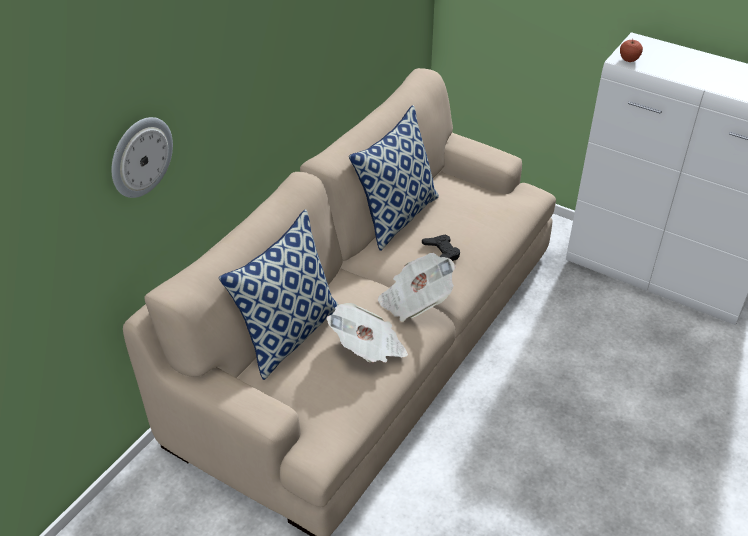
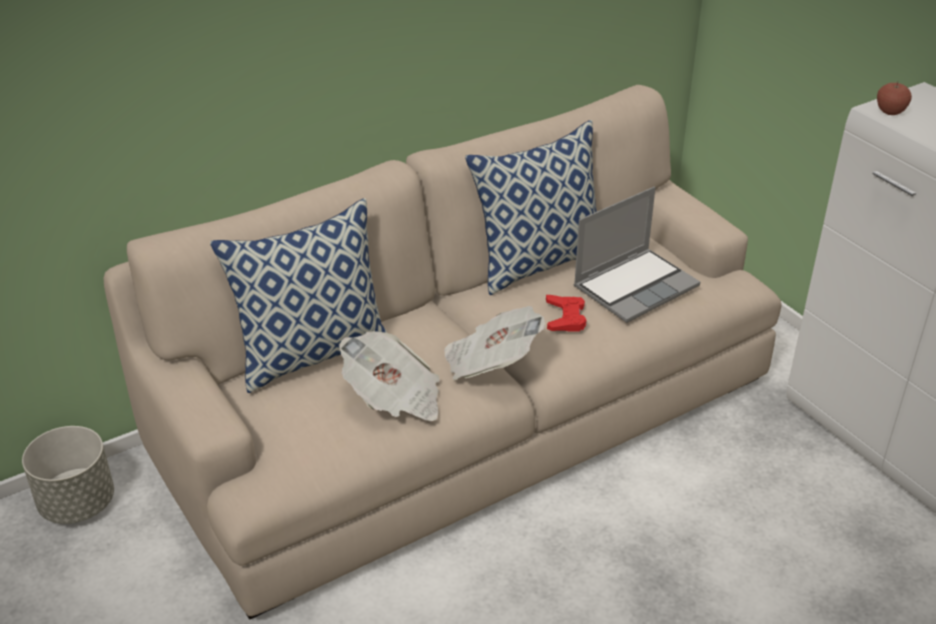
camera: 25 degrees right, 5 degrees down
wall clock [112,117,173,198] -> none
black game controller [422,234,460,261] -> red game controller [546,295,586,332]
none -> grey planter [22,426,114,524]
none -> laptop [574,187,700,323]

